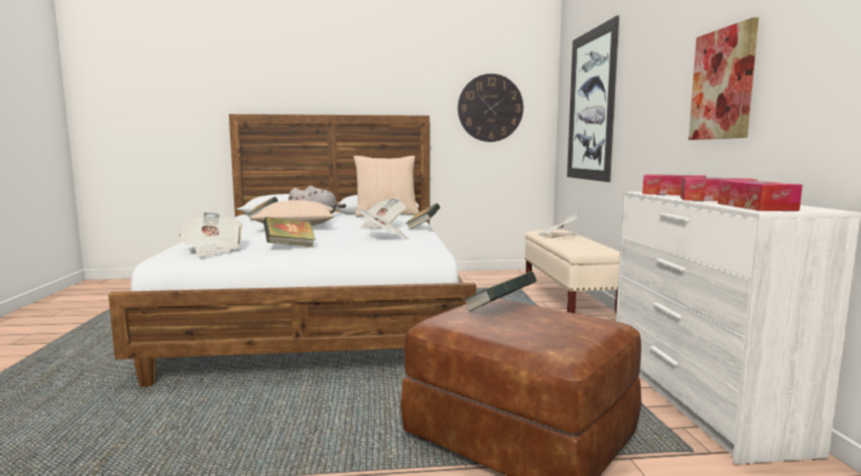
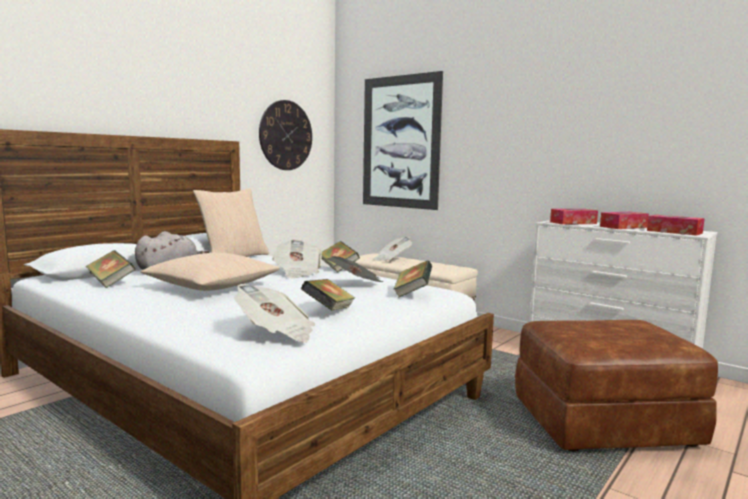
camera: 45 degrees left, 0 degrees up
book [463,271,537,312] -> book moved to [393,260,432,298]
picture [688,17,759,140] -> none

